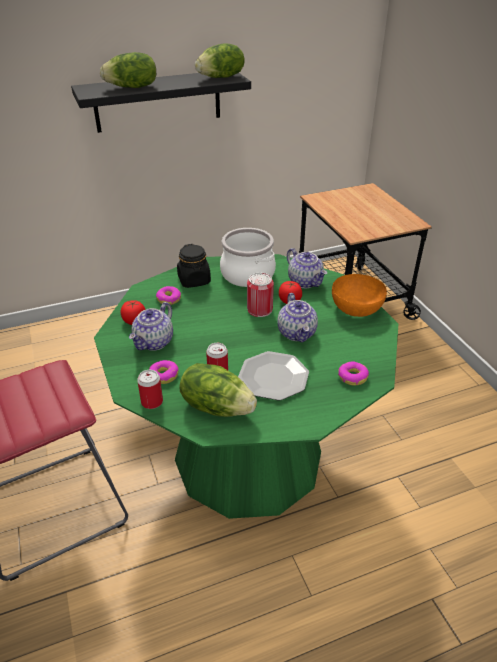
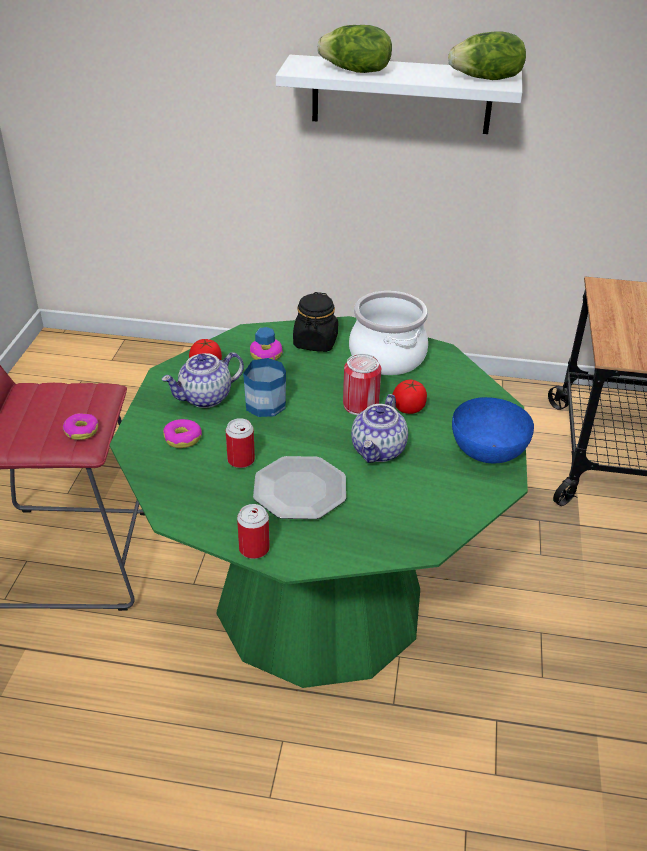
camera: 30 degrees right, 0 degrees up
black shelf [71,73,251,133] -> white shelf [276,55,522,134]
can [137,370,163,409] -> can moved to [237,504,270,559]
lettuce [179,363,257,417] -> none
teapot [287,248,327,288] -> none
orange bowl [332,274,387,317] -> blue bowl [452,397,534,463]
donut [338,361,369,385] -> donut moved to [63,413,99,440]
none -> bottle [243,327,286,417]

